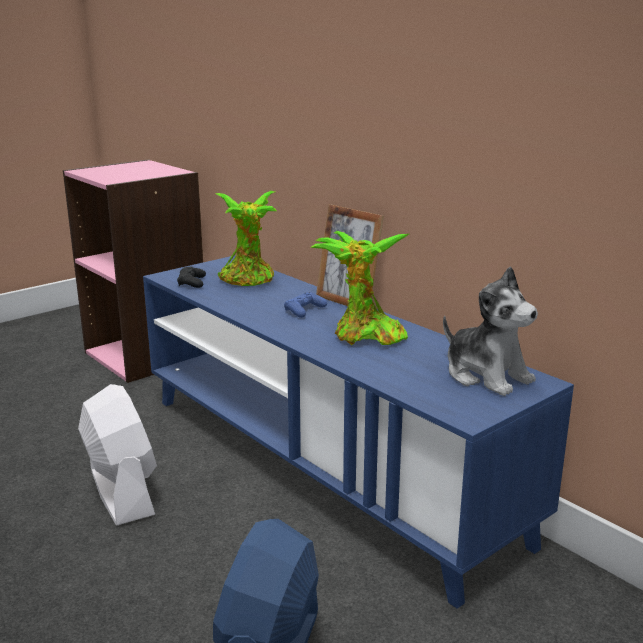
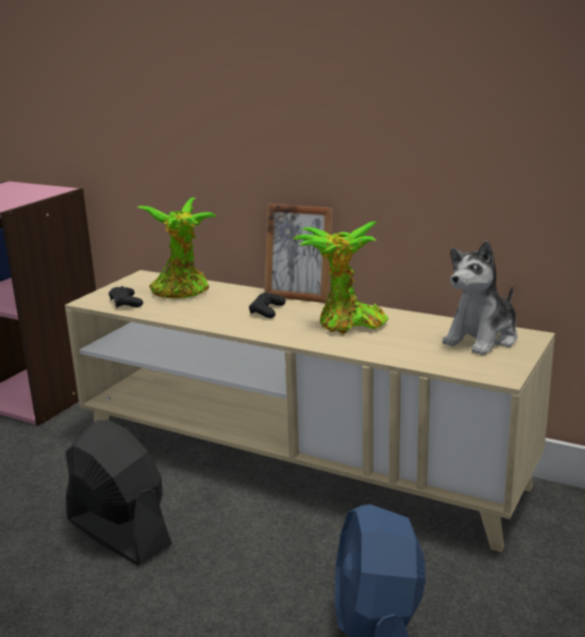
camera: 20 degrees left, 0 degrees up
white fan [78,384,157,525] -> black fan [65,420,172,565]
blue tv stand [143,255,574,609] -> beige tv stand [65,270,555,552]
blue game controller [284,292,327,318] -> black game controller [249,292,286,318]
plush toy [443,266,538,396] -> plush toy turned 105 degrees clockwise [442,240,518,355]

